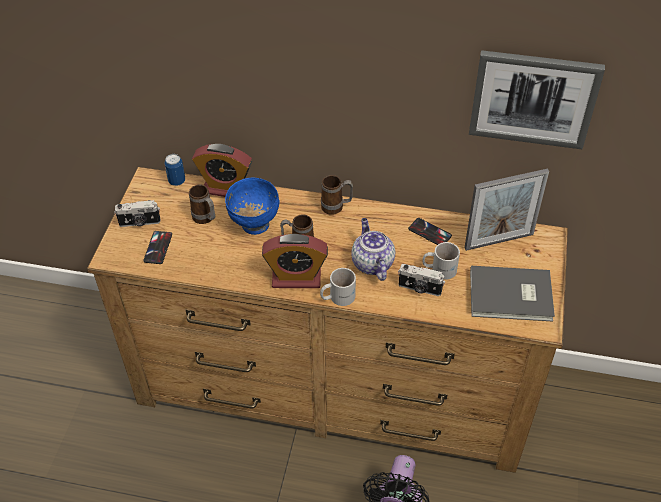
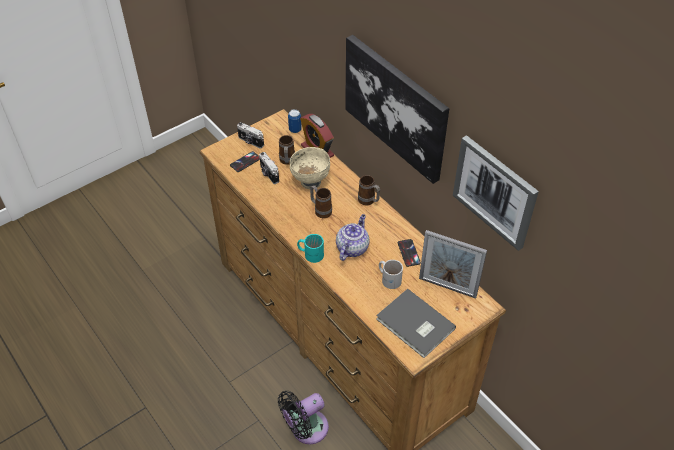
camera: 40 degrees right, 0 degrees up
blue bowl [225,178,279,235] -> beige bowl [290,147,330,189]
alarm clock [262,234,328,288] -> none
white mug [320,268,356,306] -> turquoise mug [297,234,324,263]
camera [398,264,445,296] -> camera moved to [259,152,279,184]
none -> picture [345,35,449,184]

